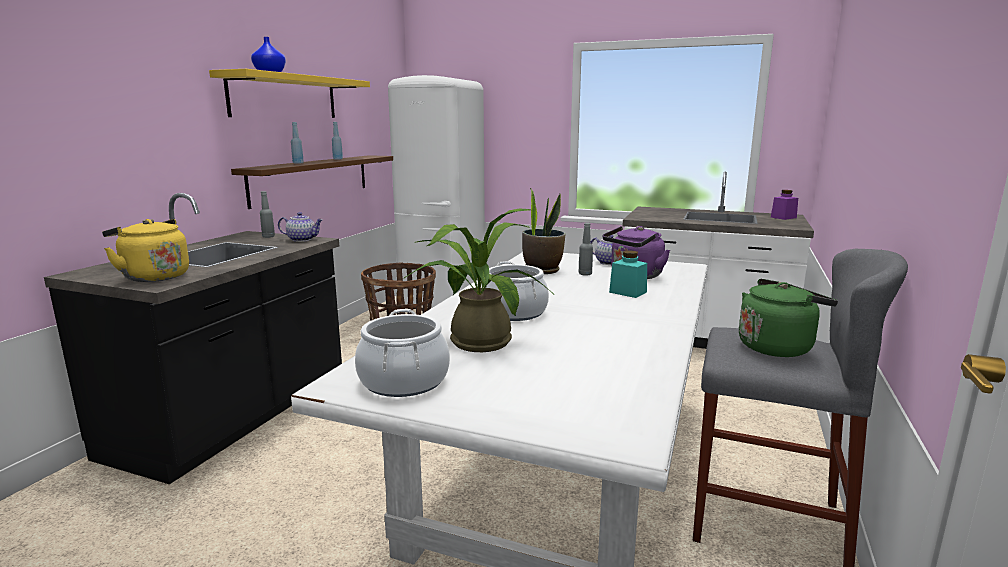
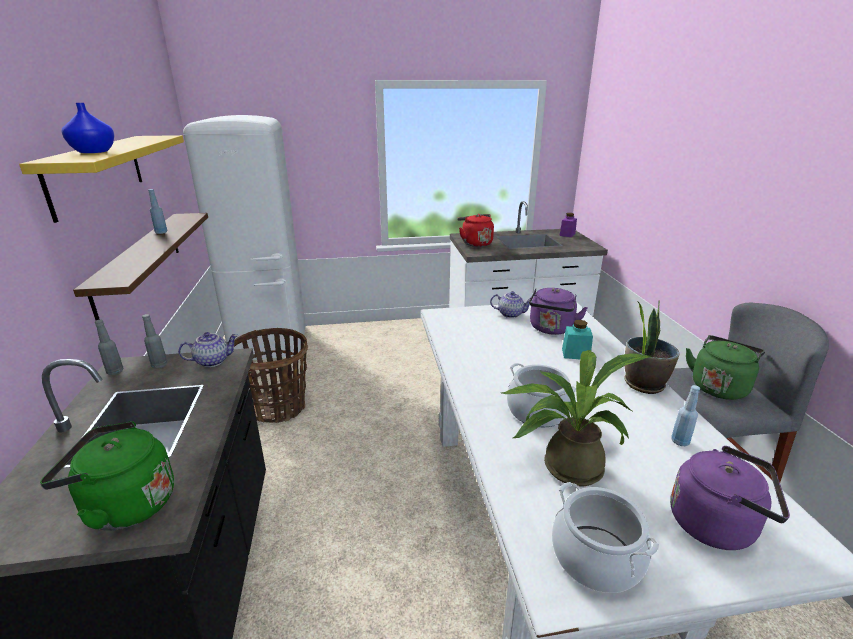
camera: 30 degrees left, 10 degrees up
yellow kettle [102,219,189,282] -> green kettle [40,421,174,531]
blue bottle [291,122,304,164] -> blue bottle moved to [671,385,700,446]
potted plant [522,188,566,274] -> potted plant moved to [624,300,679,394]
grey bottle [578,223,593,276] -> grey bottle moved to [95,320,123,375]
none -> red kettle [457,214,494,247]
none -> purple kettle [670,446,790,550]

